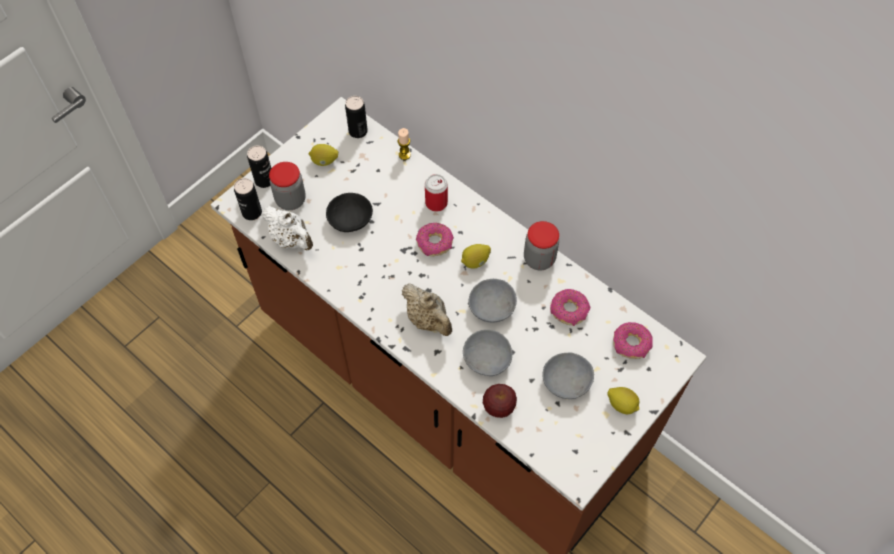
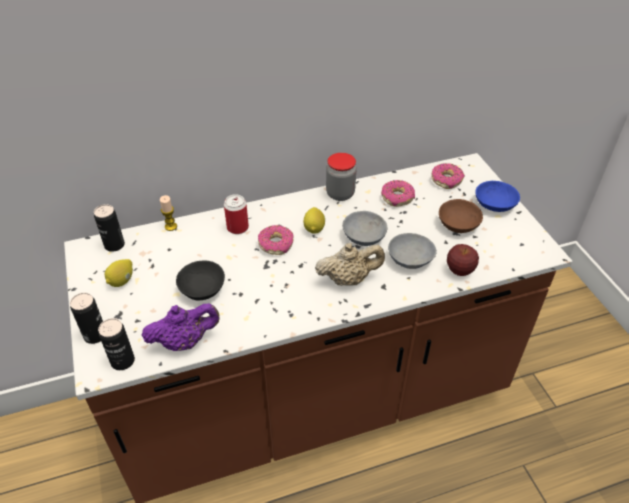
camera: 60 degrees left, 15 degrees down
white teapot [262,206,313,250] -> purple teapot [141,303,220,351]
jar [269,162,306,210] -> none
grey bowl [542,353,594,399] -> brown bowl [439,199,483,233]
lemon [607,387,639,414] -> blue bowl [475,181,520,212]

